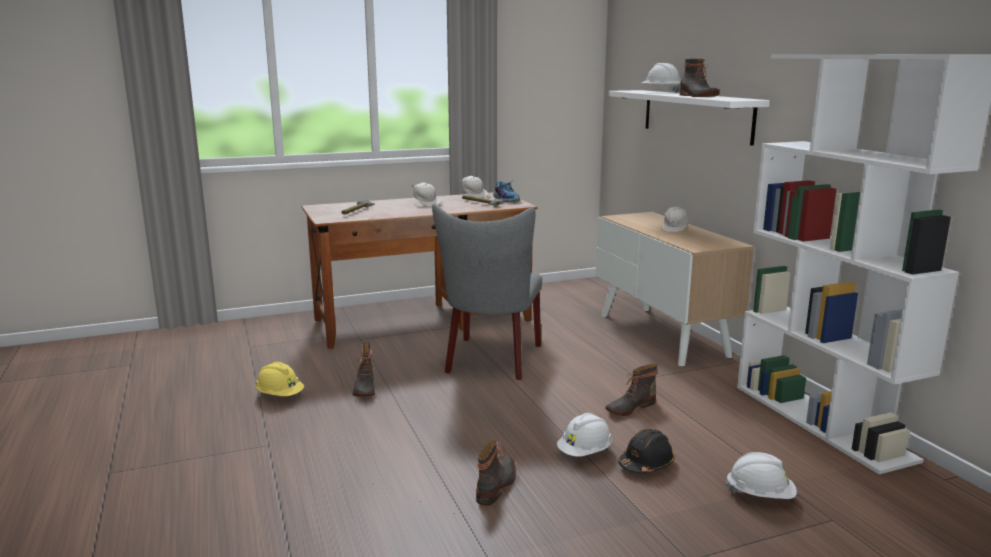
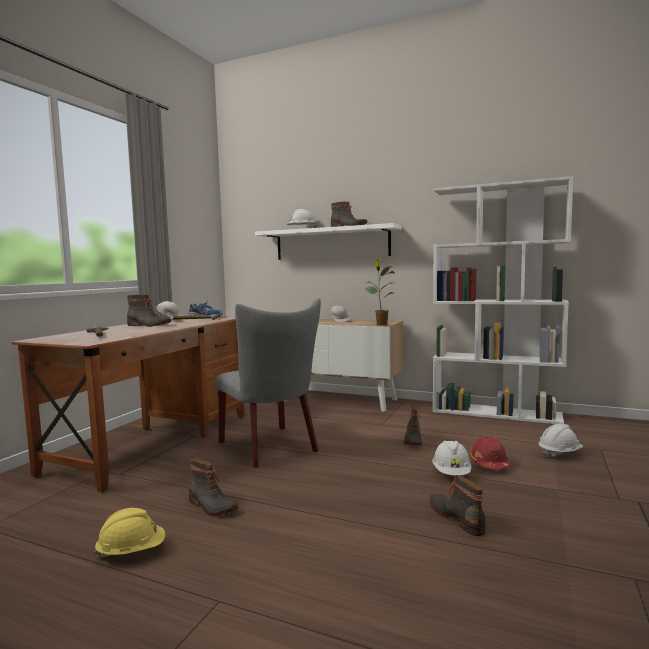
camera: 45 degrees left, 10 degrees down
white cap [411,182,441,207] -> boot [127,294,172,327]
black hard hat [618,429,675,474] -> red hard hat [470,436,510,470]
none -> potted plant [365,259,395,326]

